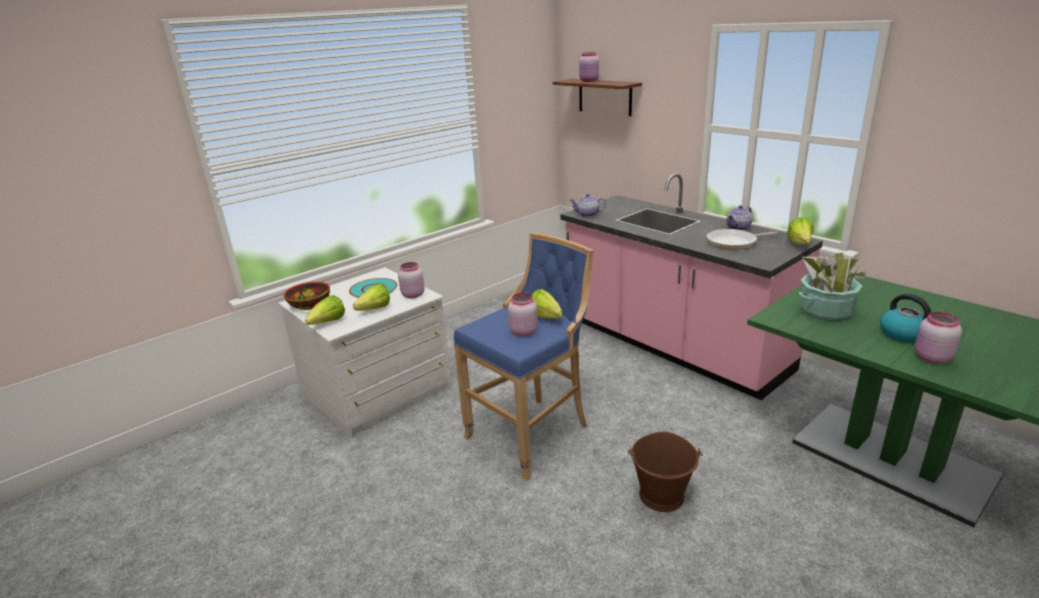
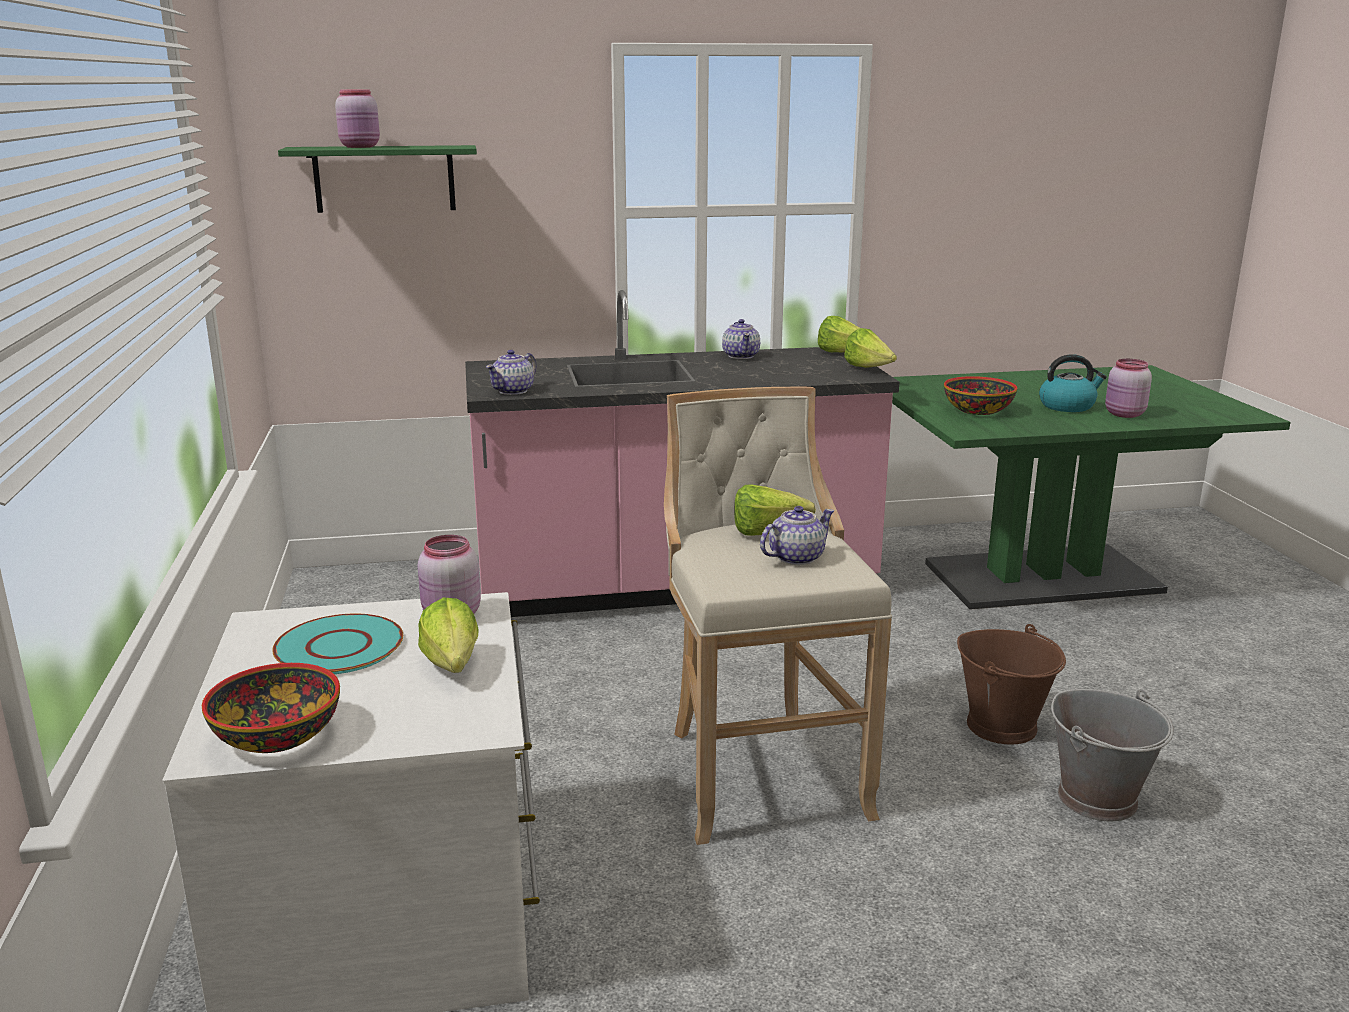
camera: 60 degrees left, 5 degrees down
lettuce [305,295,345,325] -> lettuce moved to [844,328,897,368]
blue stool [454,233,594,480] -> beige stool [664,387,892,845]
pink jar [508,293,538,337] -> teapot [760,506,834,565]
brown shelf [553,79,642,116] -> green shelf [278,145,477,213]
frying pan [707,229,777,249] -> none
potted plant [798,252,868,320] -> bowl [944,376,1017,415]
none -> grey bucket [1051,689,1174,822]

